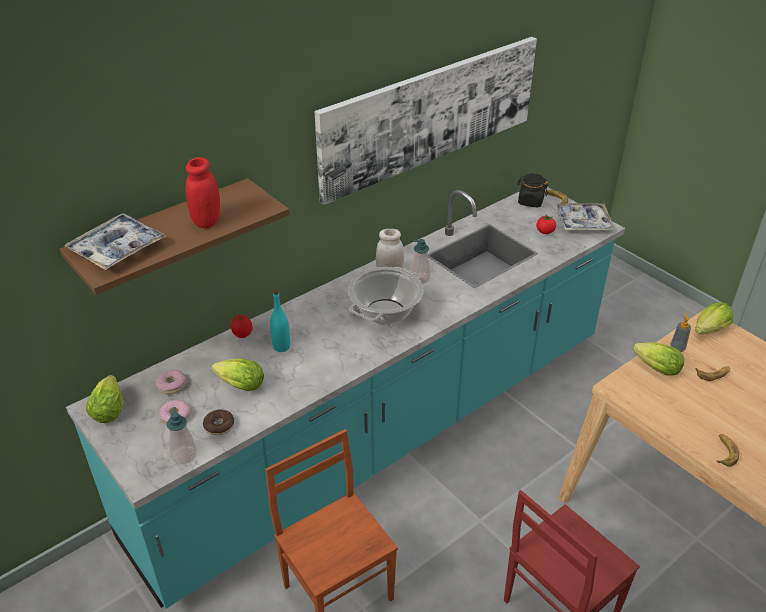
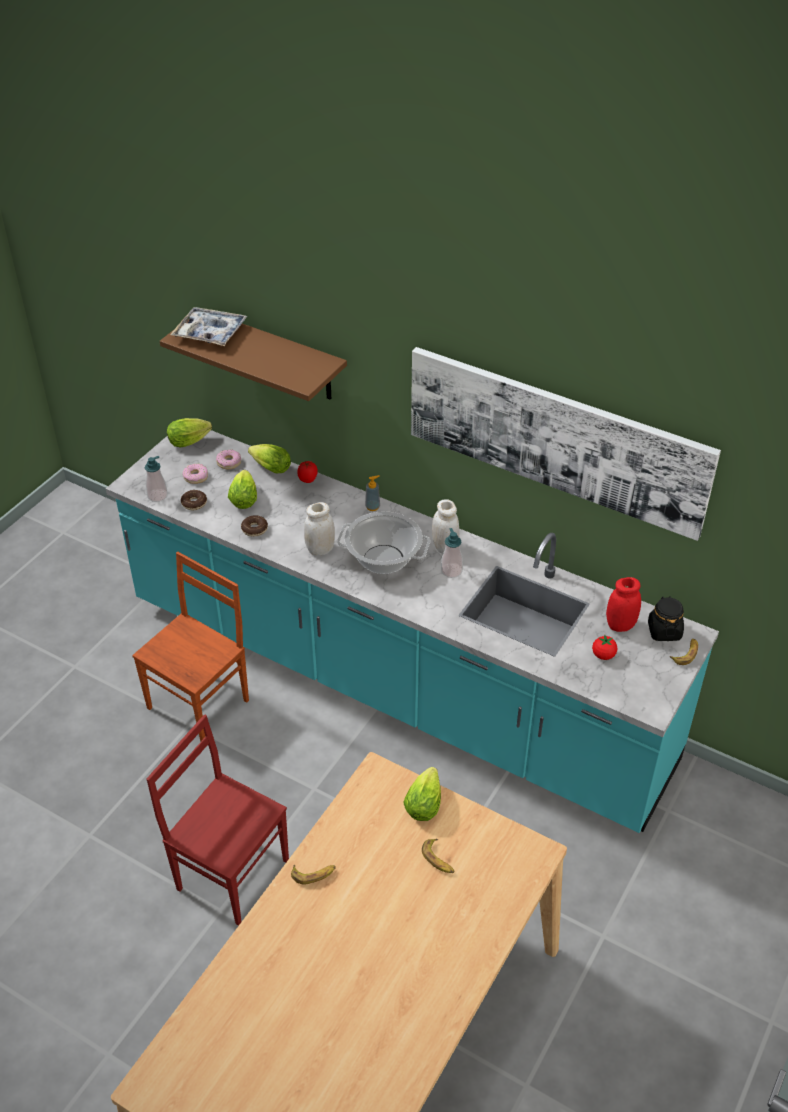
camera: 70 degrees right, 5 degrees up
red jar [186,157,220,228] -> red jar moved to [606,577,641,632]
turquoise bottle [270,291,290,352] -> none
tray [556,203,615,230] -> none
soap dispenser [670,313,691,352] -> soap dispenser moved to [365,475,380,511]
lettuce [695,302,733,334] -> lettuce moved to [248,444,291,473]
none -> donut [241,515,268,537]
none -> white jar [304,502,335,556]

